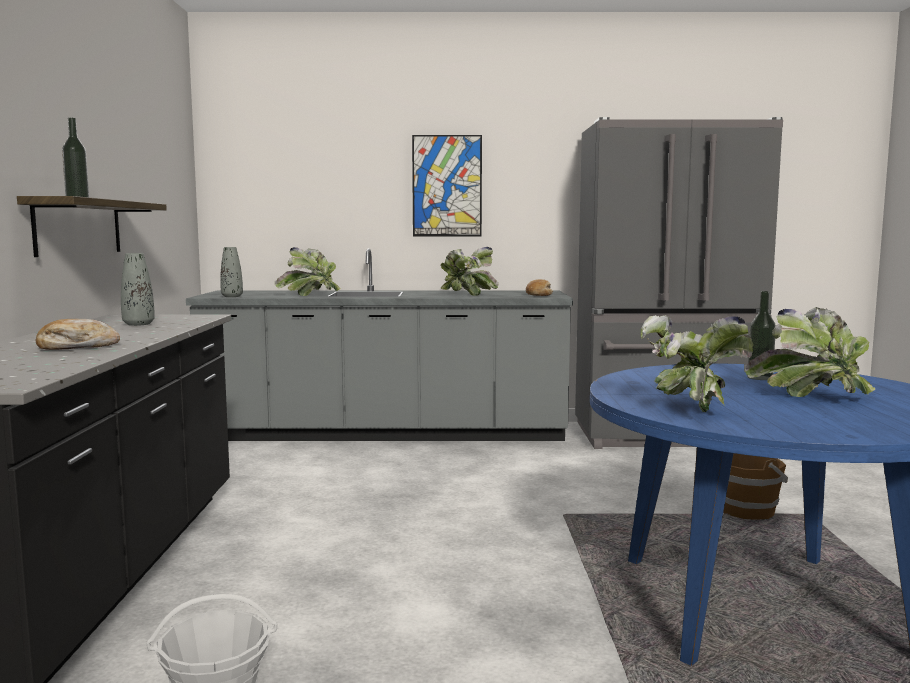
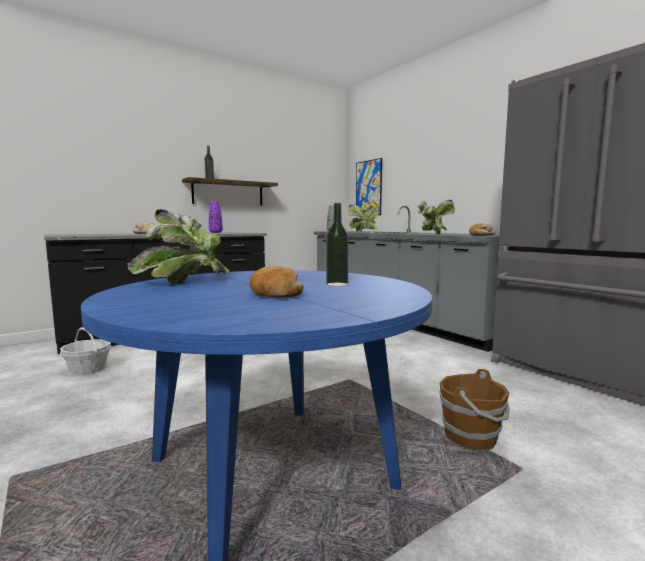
camera: 55 degrees right, 0 degrees up
grey vase [121,253,155,326] -> purple vase [209,201,223,233]
picture [412,135,482,236] -> picture moved to [356,158,382,215]
potted plant [744,307,875,397] -> bread [249,266,304,298]

